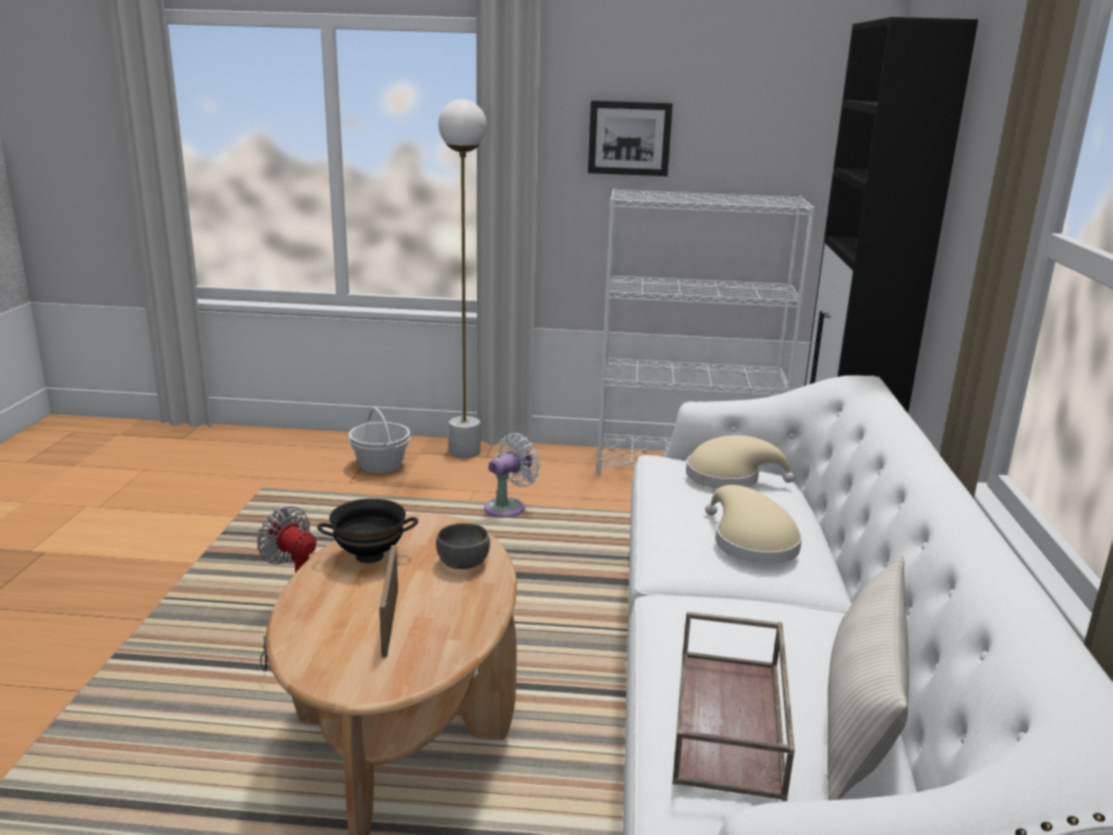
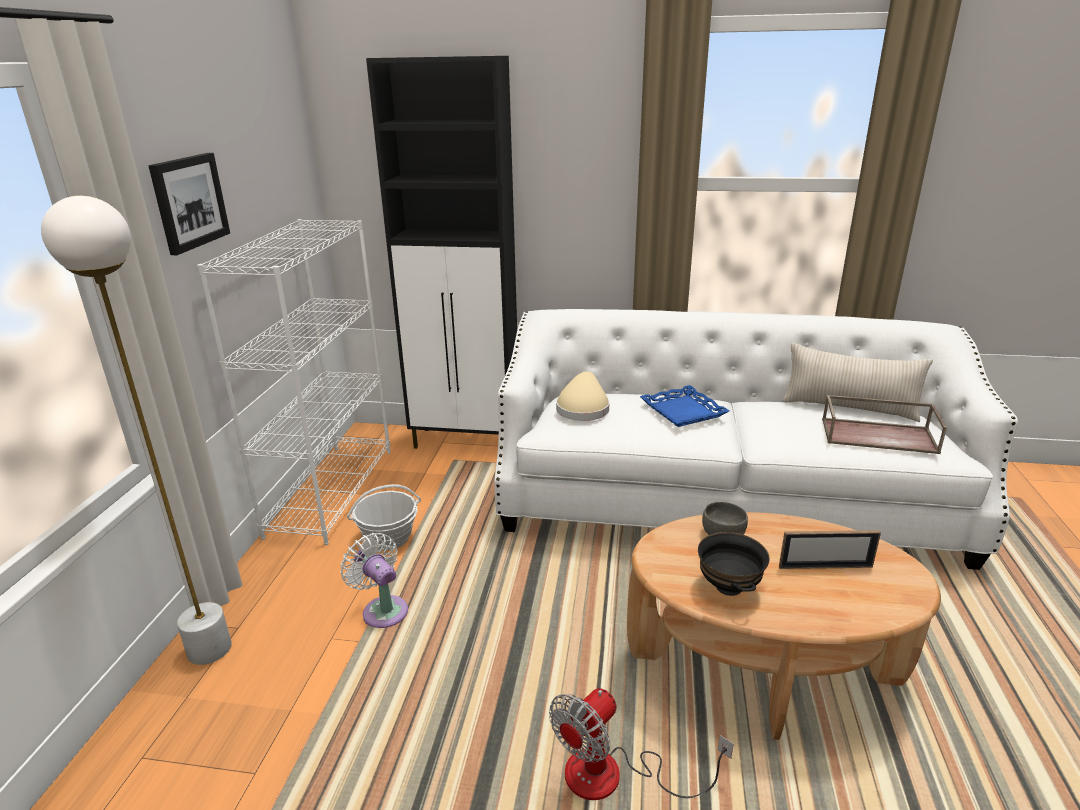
camera: 85 degrees left, 5 degrees up
basket [348,407,410,473] -> basket moved to [347,484,421,551]
beige hat [705,485,802,564] -> blue tray [640,385,729,427]

